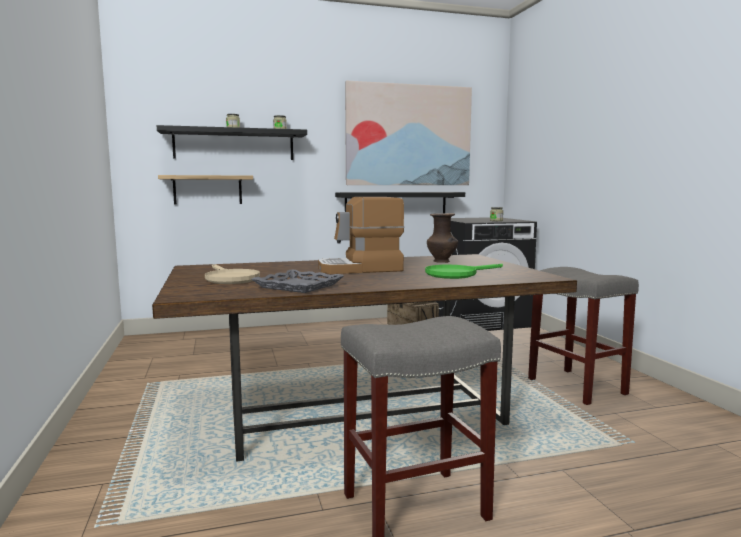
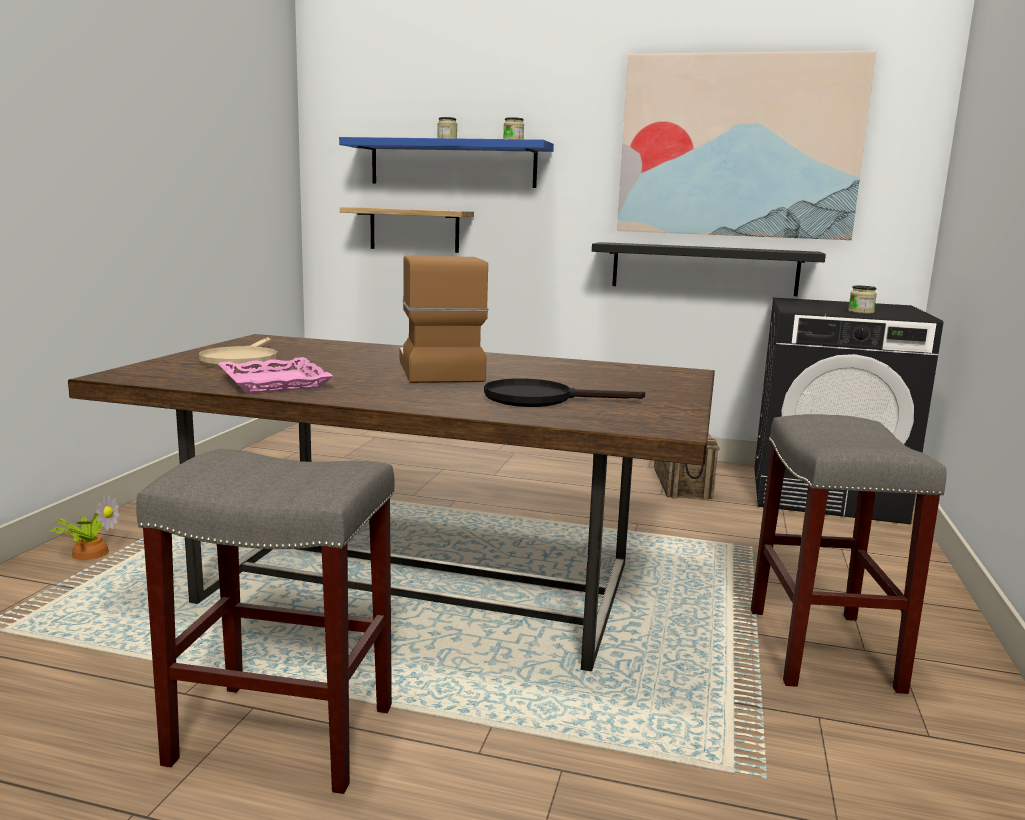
camera: 30 degrees right, 5 degrees up
black shelf [157,125,307,160] -> blue shelf [339,137,554,188]
grey tray [252,269,344,293] -> pink tray [218,357,333,393]
coffee machine [318,197,405,274] -> coffee machine turned 60 degrees clockwise [399,255,488,383]
green frying pan [425,264,503,279] -> black frying pan [484,379,645,407]
brown vase [427,213,458,263] -> none
none -> potted plant [47,495,119,560]

